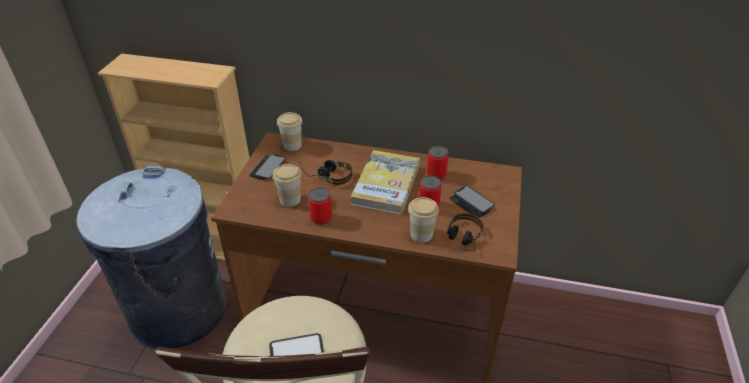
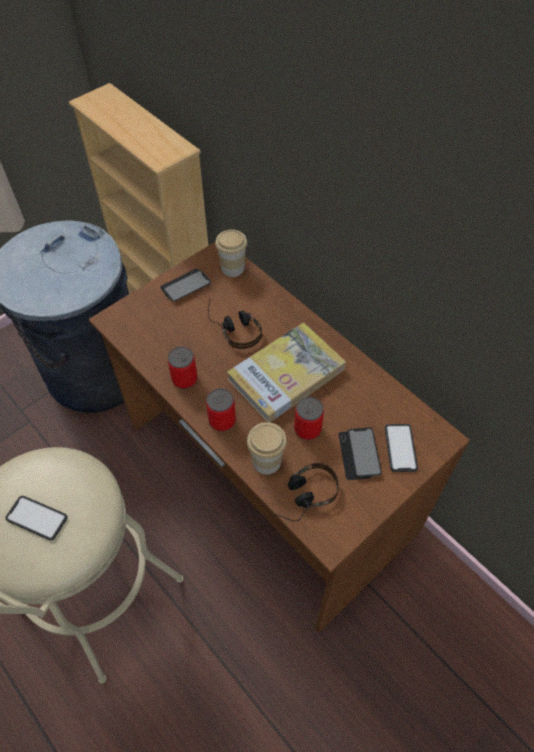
camera: 35 degrees right, 15 degrees up
cup [273,164,302,207] -> none
can [427,146,449,180] -> can moved to [206,388,236,431]
none -> phone [385,424,418,472]

